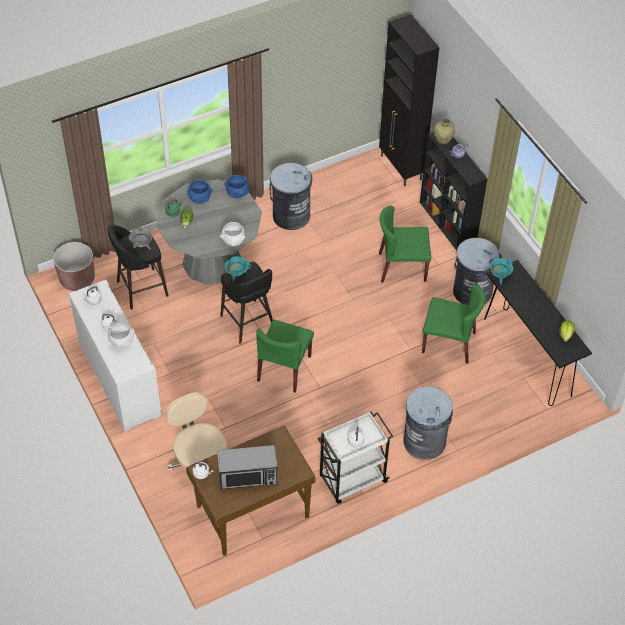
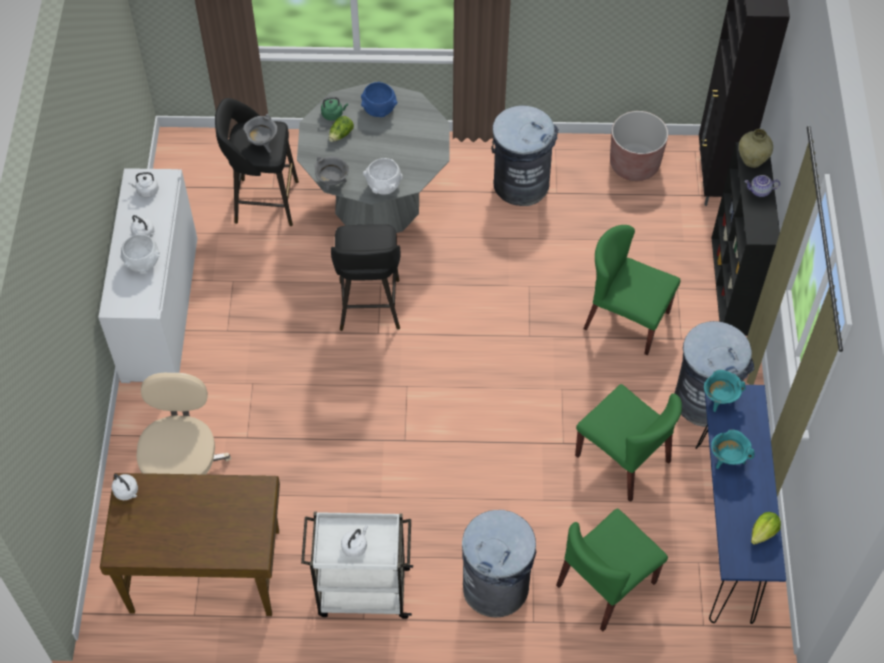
camera: 30 degrees right, 5 degrees up
brown planter [53,242,95,291] -> brown planter moved to [610,111,668,181]
microwave [217,445,278,489] -> none
blue bowl [224,175,249,198] -> none
turquoise cooking pot [225,256,251,282] -> turquoise cooking pot moved to [711,429,755,469]
green chair [256,320,314,393] -> green chair moved to [556,508,668,632]
black console table [484,260,592,406] -> blue console table [696,385,786,624]
none -> grey cooking pot [314,156,349,190]

